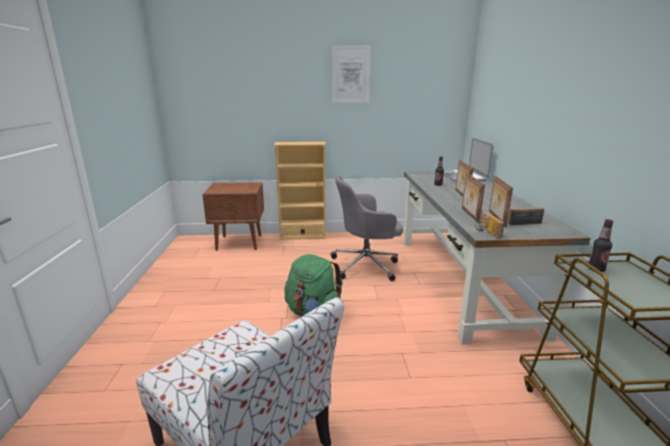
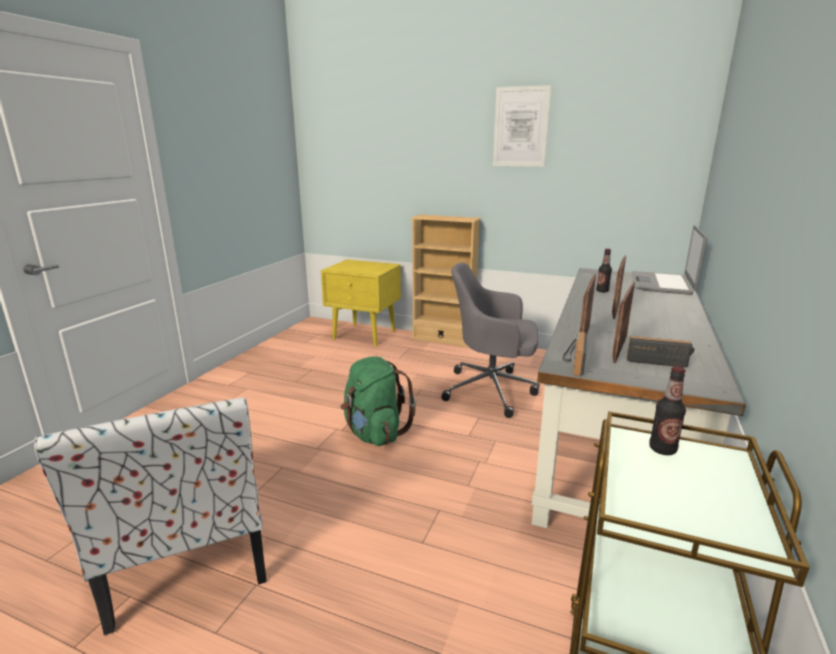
camera: 25 degrees right, 0 degrees up
brown nightstand [202,182,264,251] -> yellow nightstand [321,260,401,346]

